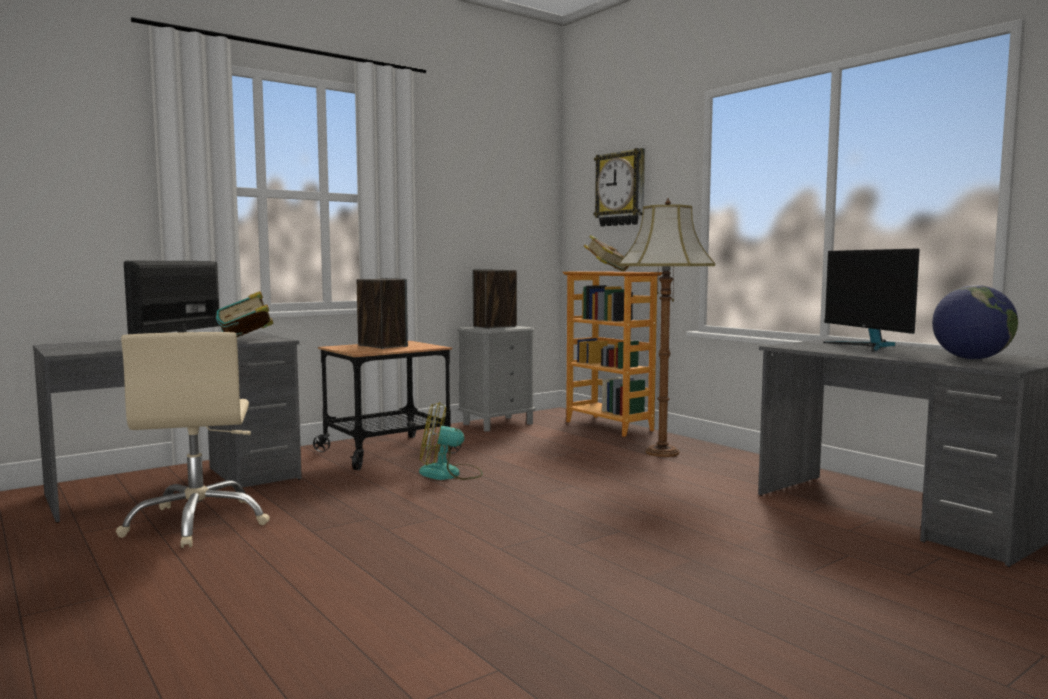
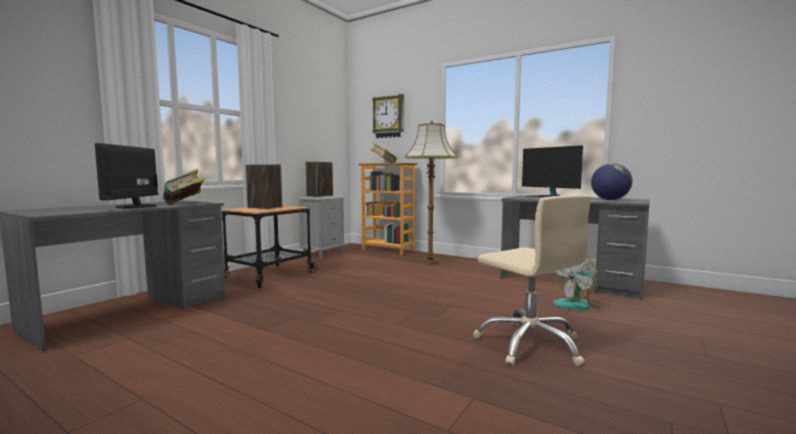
camera: 20 degrees left, 0 degrees up
beige office chair [116,332,270,548] -> beige office chair moved to [473,195,592,366]
fan [419,402,483,480] -> fan moved to [553,257,602,310]

